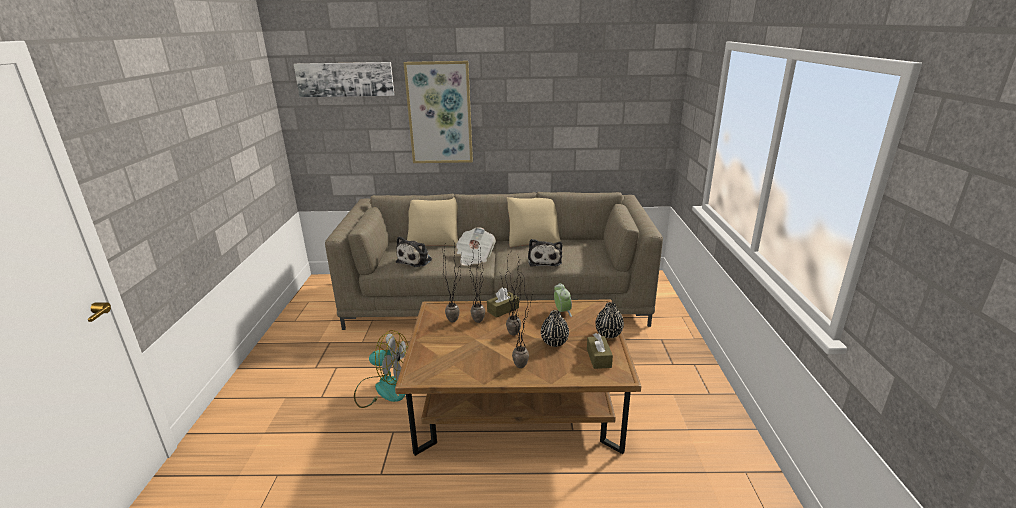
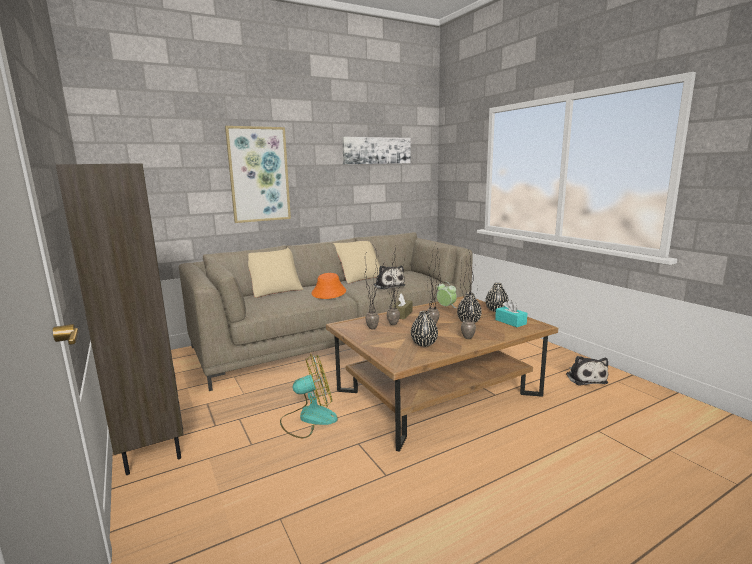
camera: 30 degrees left, 10 degrees down
picture [294,62,394,97] -> picture moved to [342,137,411,164]
plush toy [396,236,432,267] -> plush toy moved to [566,356,608,386]
newspaper [456,227,496,266] -> orange hat [312,273,346,299]
brown tissue box [587,333,613,369] -> turquoise tissue box [495,300,527,327]
none -> brown bookcase [56,163,183,475]
none -> black vase [411,311,438,347]

